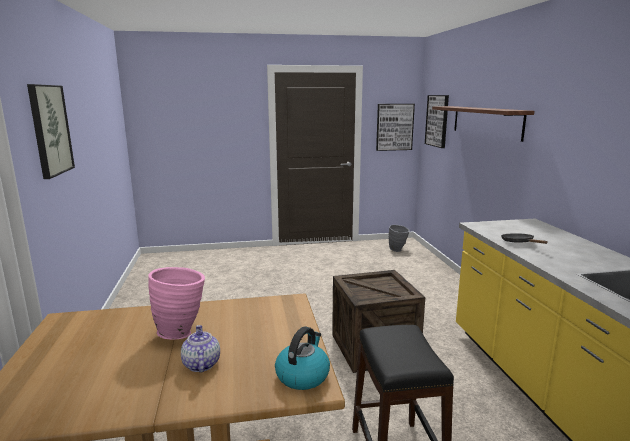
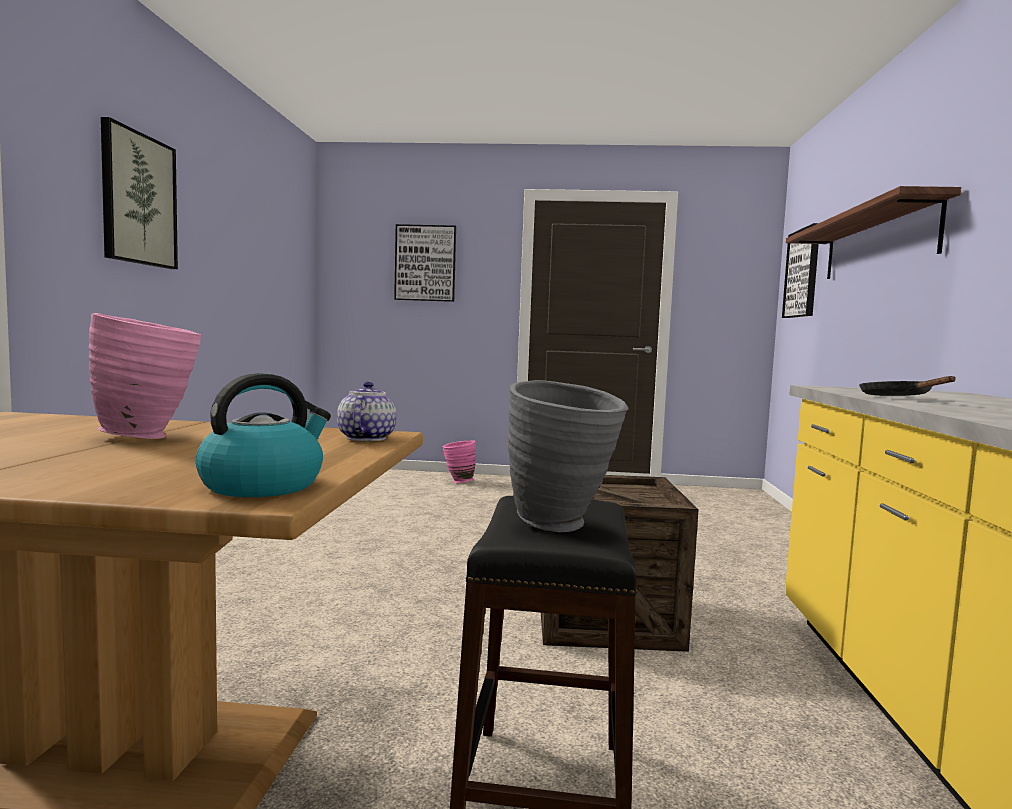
camera: 15 degrees right, 10 degrees down
teapot [181,325,220,373] -> teapot moved to [337,381,397,441]
picture [376,104,415,151] -> picture moved to [394,224,456,302]
grey vase [389,225,410,252] -> grey vase moved to [508,380,629,532]
none -> pink vase [443,441,476,483]

